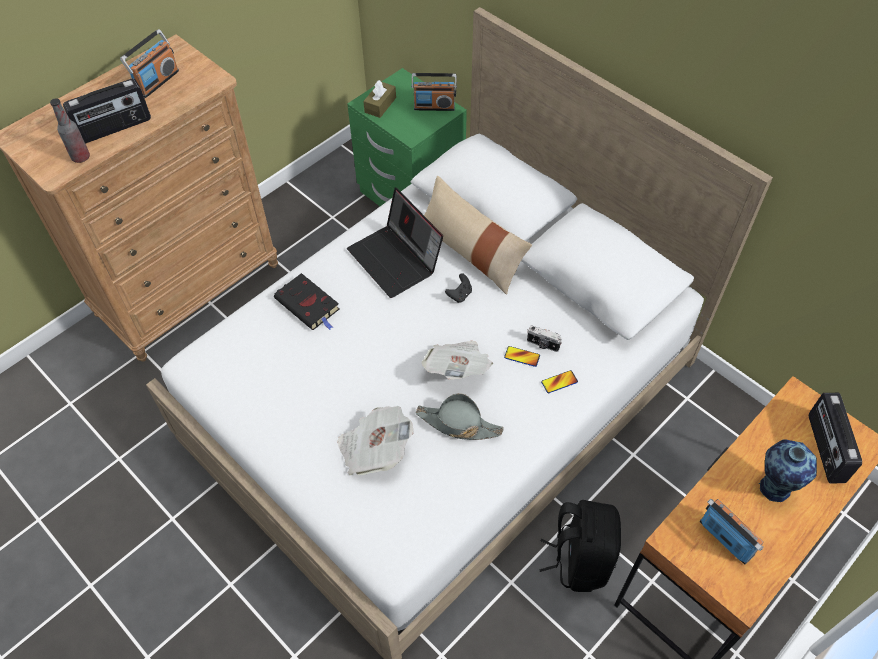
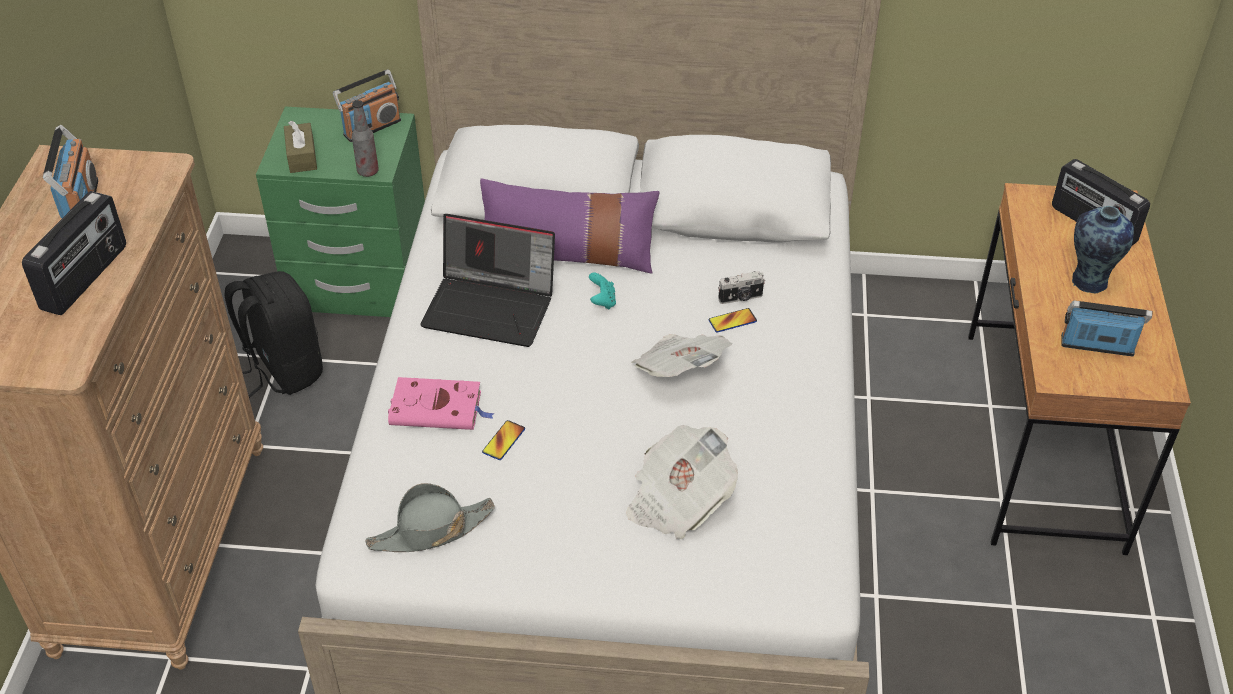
camera: 40 degrees left, 10 degrees down
bottle [50,98,90,163] -> bottle moved to [352,100,379,177]
black book [274,273,339,330] -> pink book [388,377,494,430]
grey hat [415,393,504,440] -> grey hat moved to [365,483,495,552]
beige pillow [424,176,532,295] -> purple pillow [480,178,659,273]
black game controller [445,273,472,303] -> turquoise game controller [589,273,616,309]
black backpack [539,500,621,592] -> black backpack moved to [225,271,323,398]
phone [541,370,578,393] -> phone moved to [482,420,525,460]

